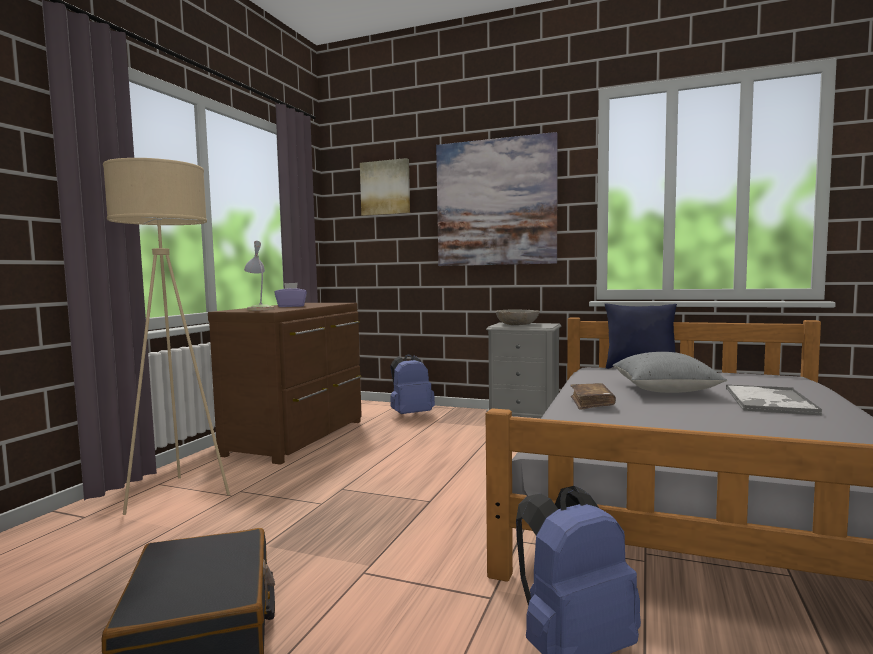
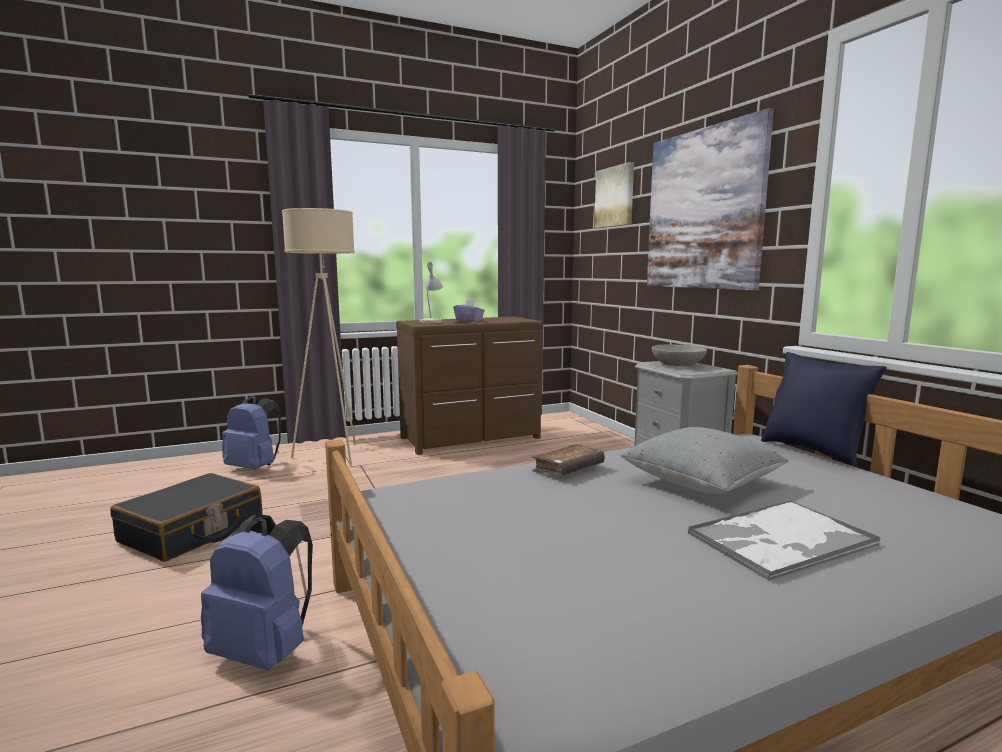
camera: 45 degrees right, 5 degrees up
blue backpack [390,354,435,414] -> blue backpack moved to [222,396,281,469]

